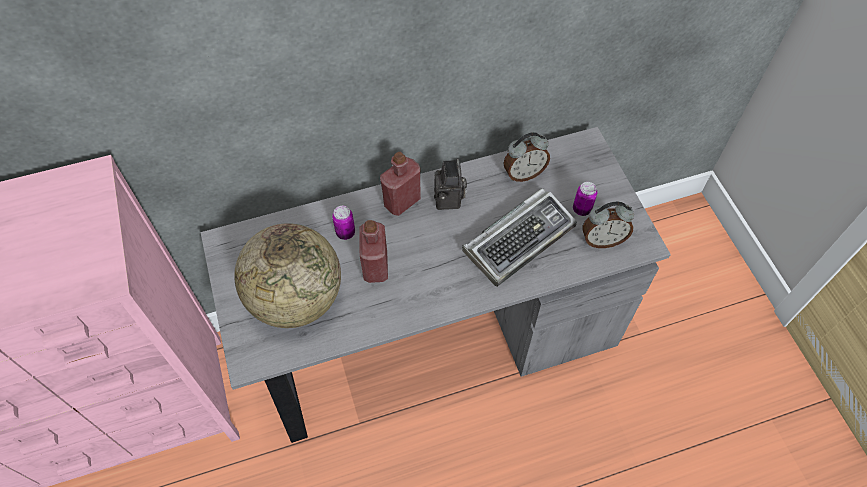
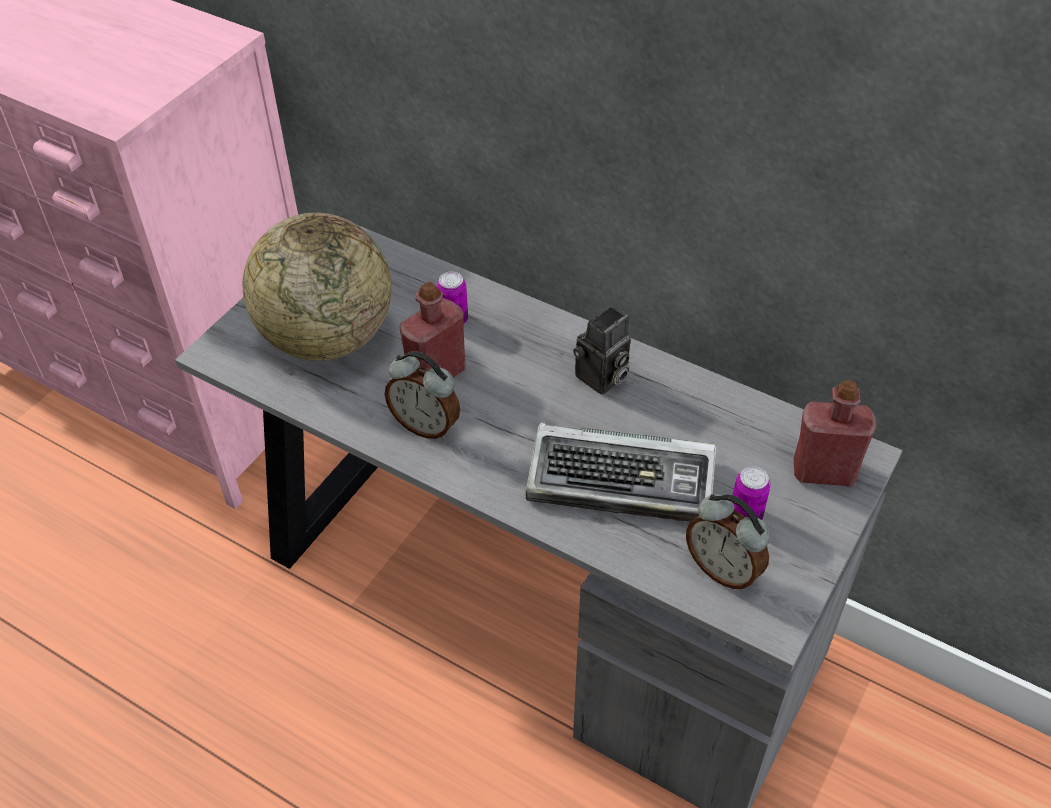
camera: 50 degrees right, 10 degrees down
red bottle [380,152,421,216] -> red bottle moved to [794,380,877,487]
alarm clock [503,132,550,182] -> alarm clock moved to [385,351,460,439]

